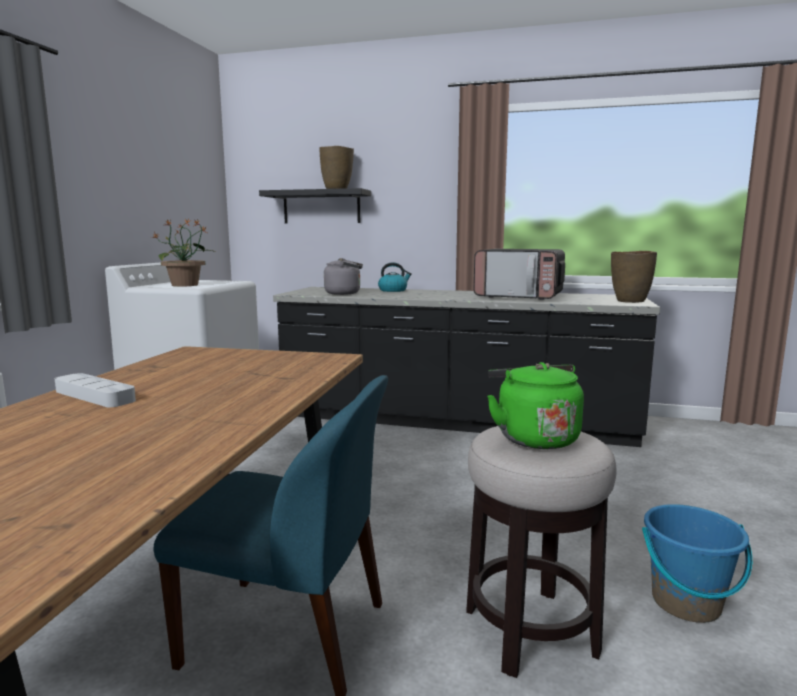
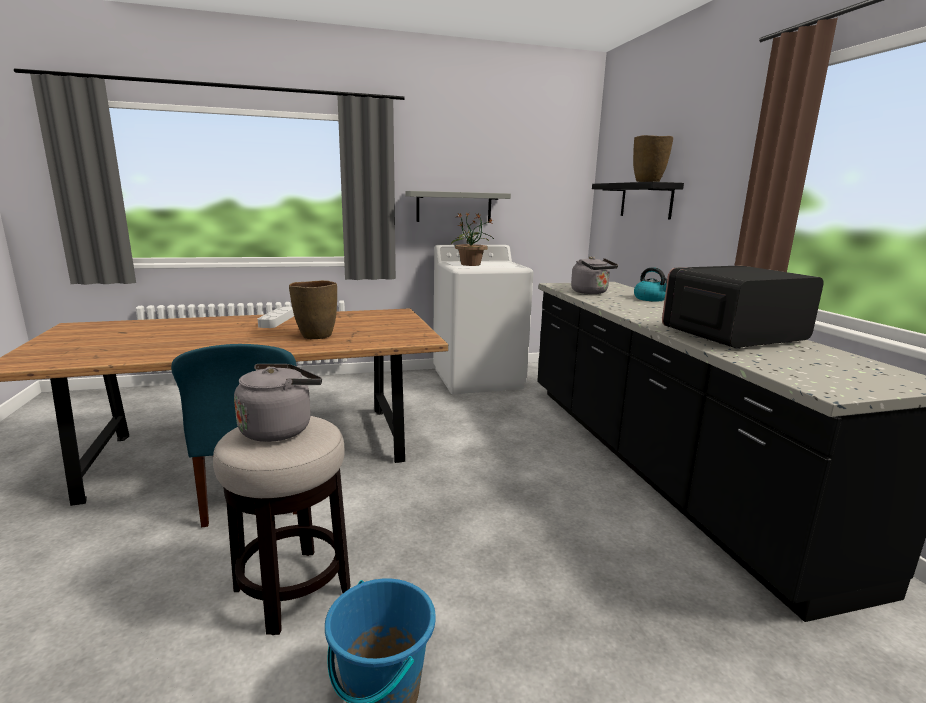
camera: 60 degrees right, 5 degrees up
microwave [473,249,565,300] -> microwave turned 75 degrees clockwise [662,265,824,349]
green kettle [487,362,584,449] -> grey kettle [234,364,322,442]
brown vase [611,251,657,303] -> brown vase moved to [289,280,337,339]
none -> grey shelf [405,191,511,223]

